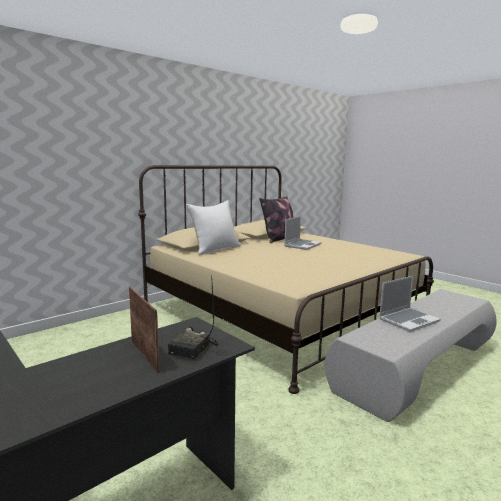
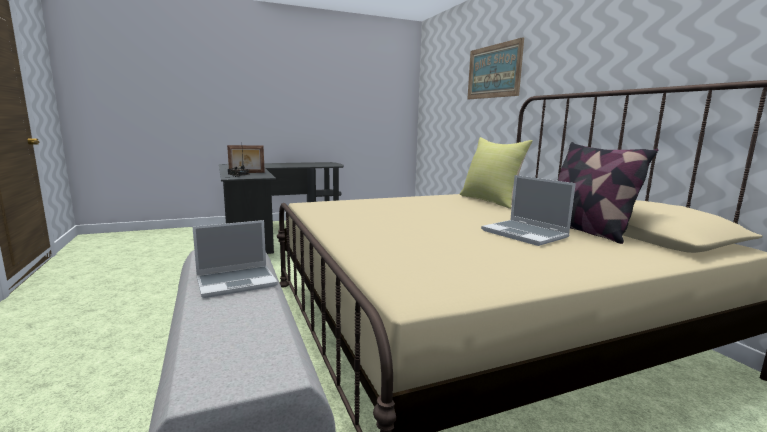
camera: 110 degrees right, 0 degrees up
white pillow [187,200,241,255] -> yellow pillow [460,137,533,209]
laptop [379,276,441,332] -> laptop turned 105 degrees counterclockwise [193,220,278,298]
none -> picture [467,37,524,99]

